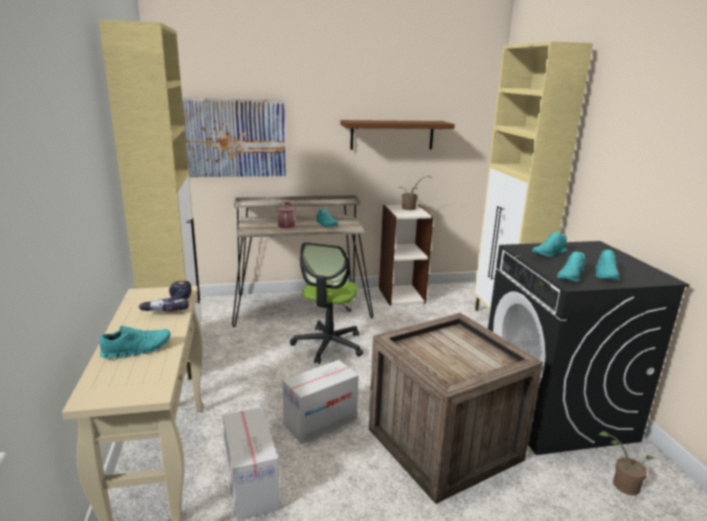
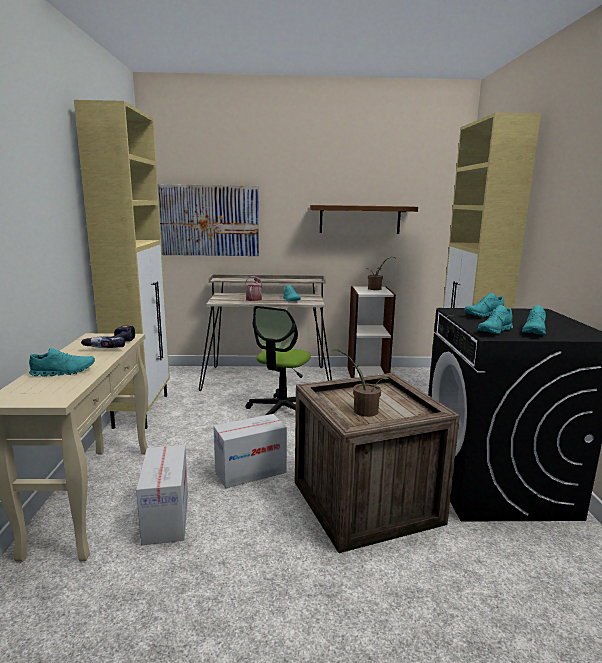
camera: 10 degrees right, 5 degrees down
potted plant [598,431,654,495] -> potted plant moved to [330,349,388,417]

